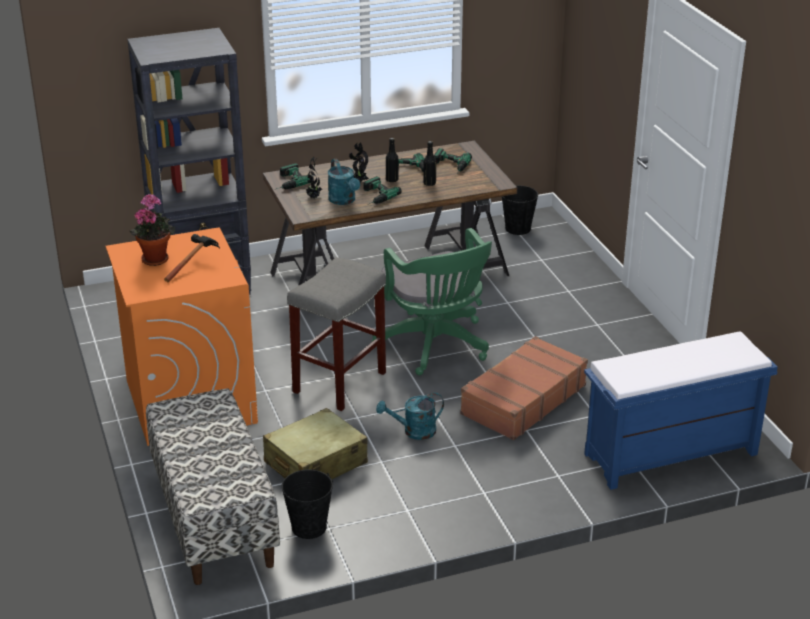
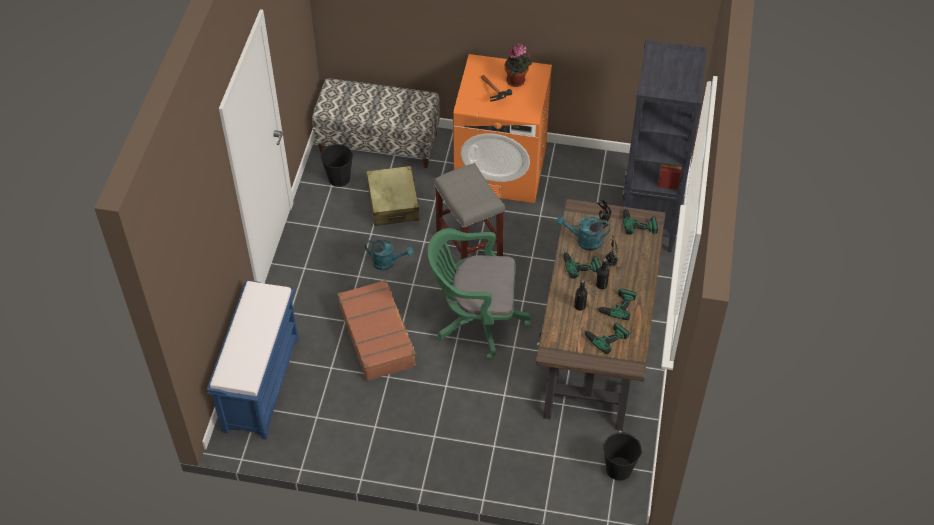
camera: 120 degrees right, 20 degrees up
turquoise watering can [376,393,444,440] -> turquoise watering can turned 90 degrees clockwise [365,239,414,270]

